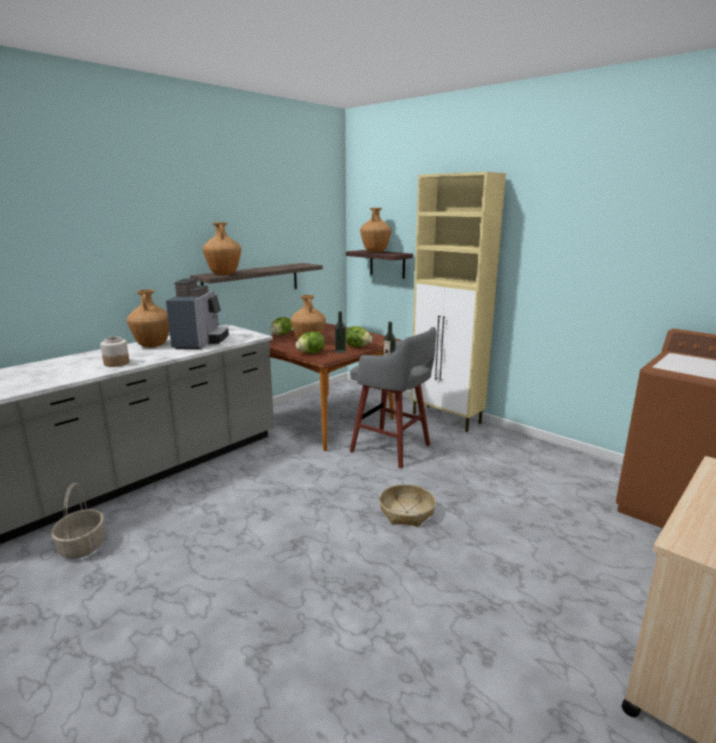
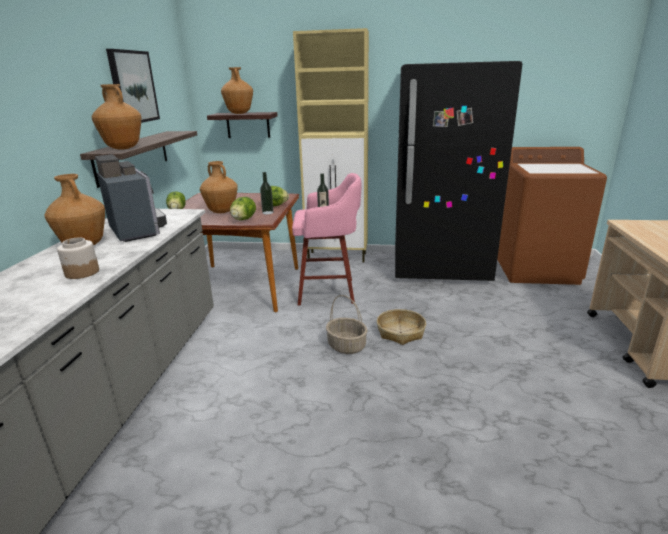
camera: 35 degrees left, 5 degrees up
basket [51,483,105,559] -> basket moved to [326,295,368,354]
grey stool [350,327,436,468] -> pink stool [292,173,361,305]
none -> picture [106,49,160,123]
none -> black fridge [395,61,522,281]

